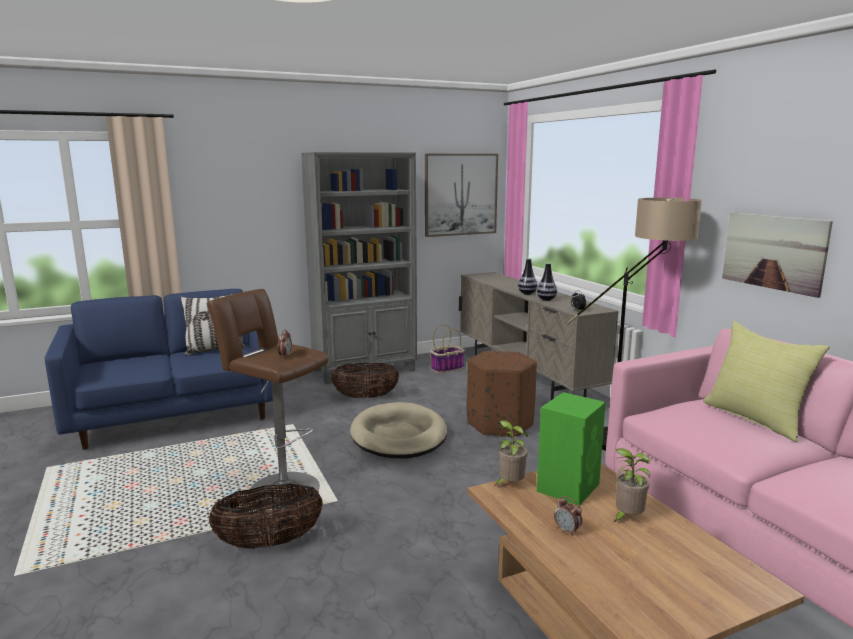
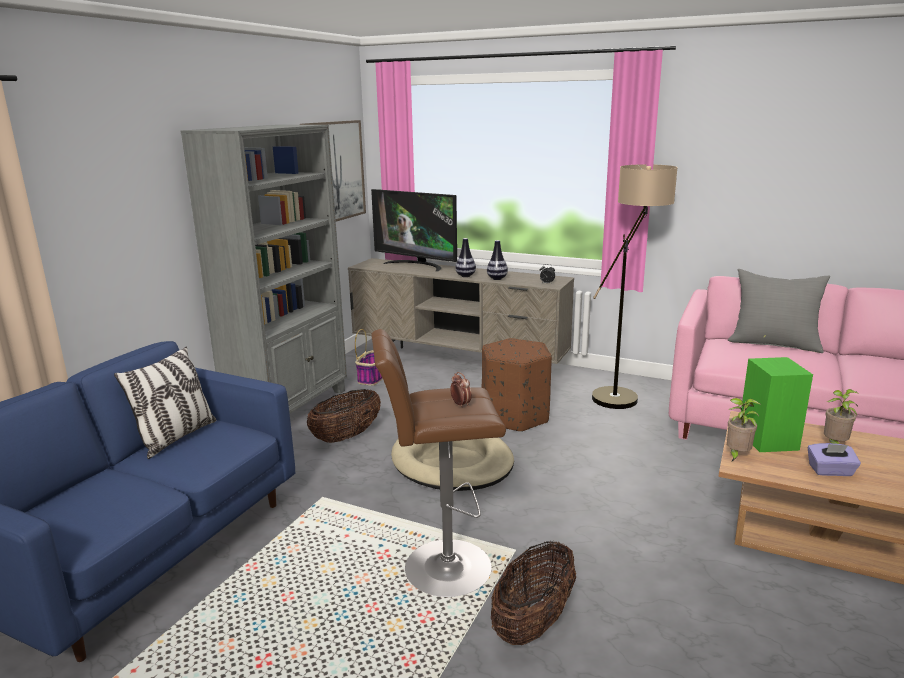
camera: 40 degrees left, 5 degrees up
alarm clock [554,496,582,536] -> purple tissue box [808,443,861,476]
yellow pillow [703,321,830,442] -> grey pillow [728,269,830,353]
picture [722,212,833,298] -> none
none -> television [371,189,457,272]

